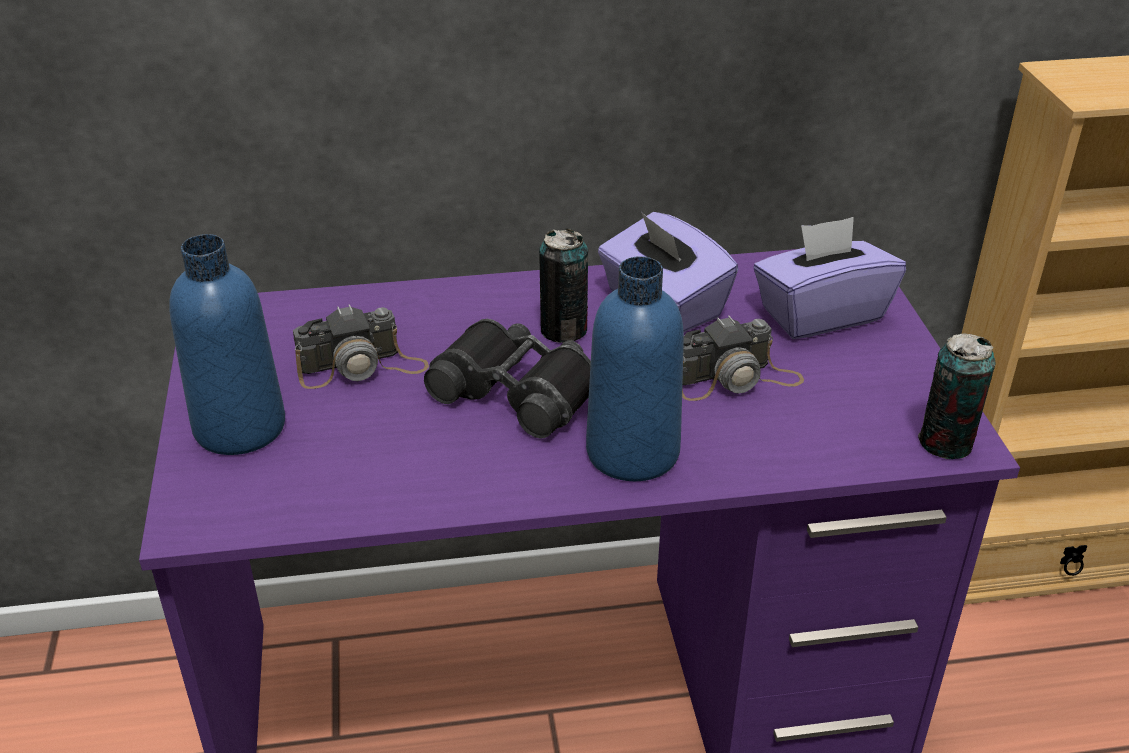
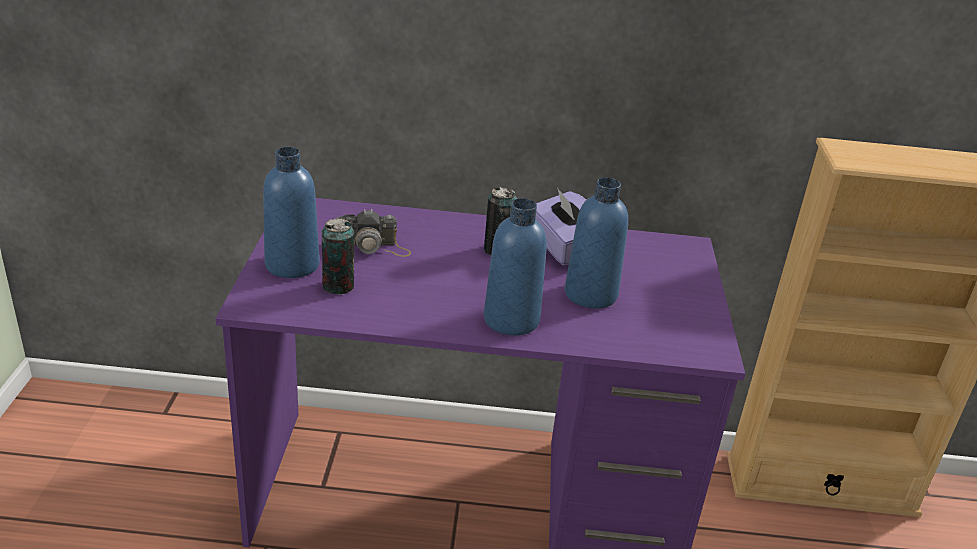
camera: 10 degrees right, 5 degrees down
black binoculars [424,319,591,439] -> none
camera [682,316,804,401] -> blue bottle [565,178,628,308]
purple tissue box [754,217,906,339] -> none
can [918,333,995,459] -> can moved to [321,219,354,294]

